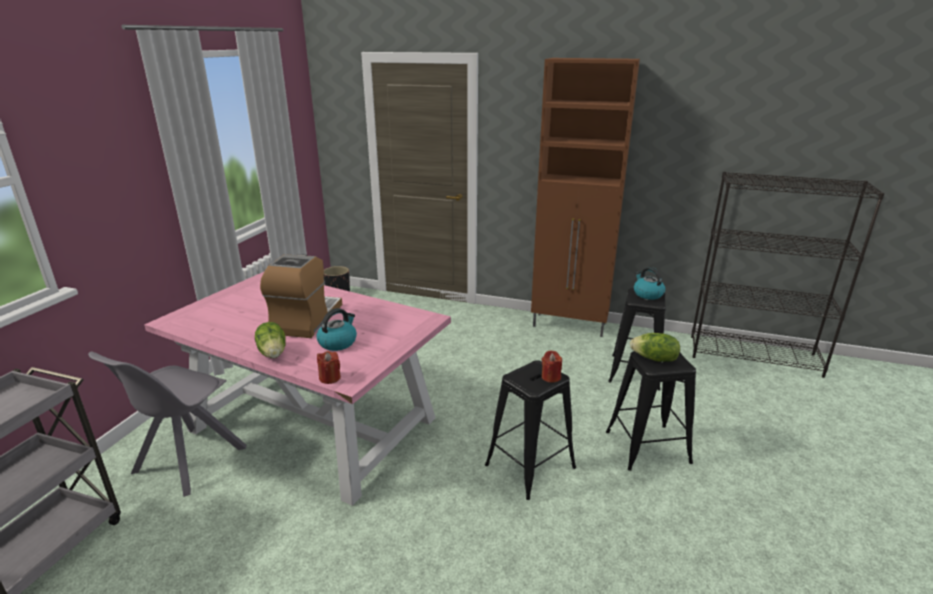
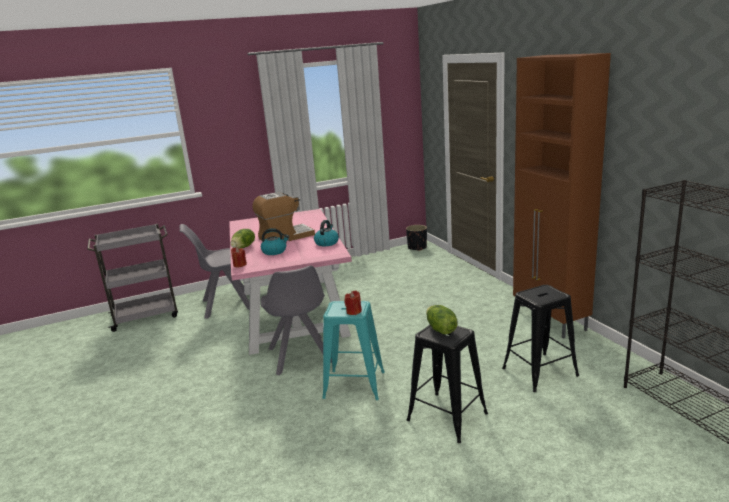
camera: 50 degrees right, 5 degrees down
black stool [485,360,576,500] -> turquoise stool [322,301,385,400]
kettle [634,267,665,300] -> kettle moved to [314,220,339,246]
none -> grey chair [261,266,332,375]

